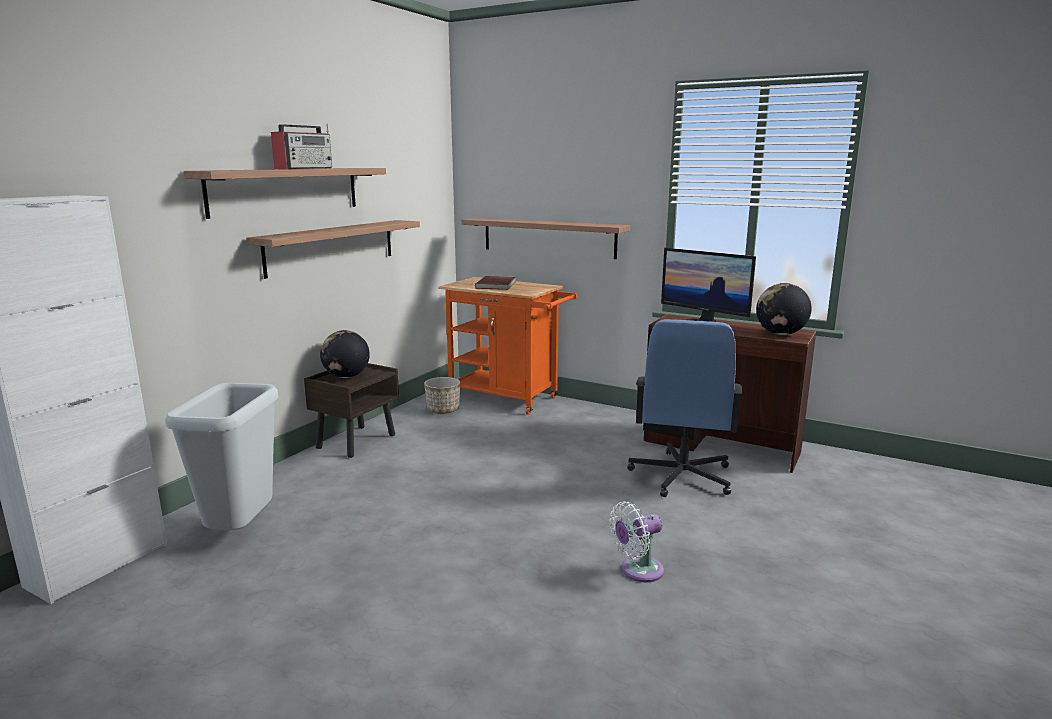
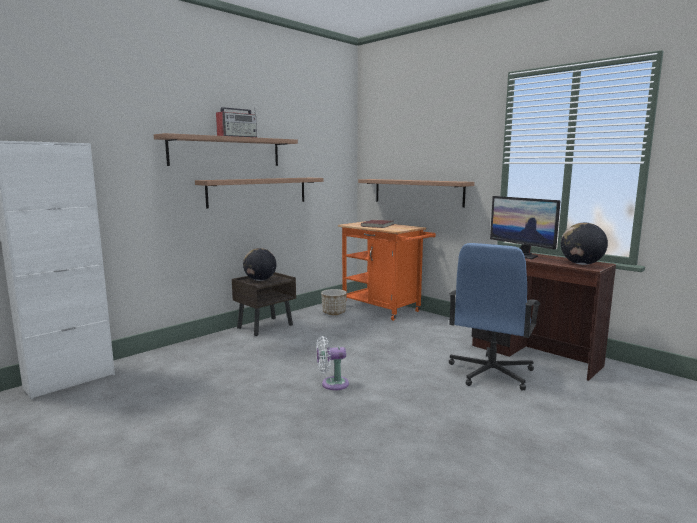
camera: 15 degrees right, 5 degrees down
grey trash can [165,383,278,530] -> none
white fan [610,501,664,582] -> white fan moved to [316,336,349,390]

